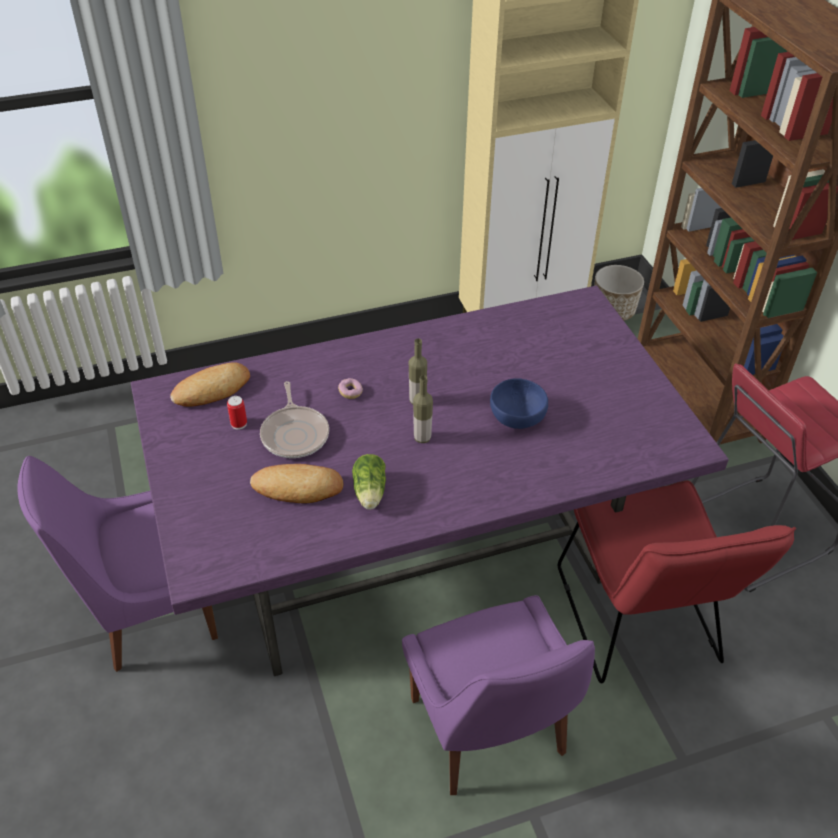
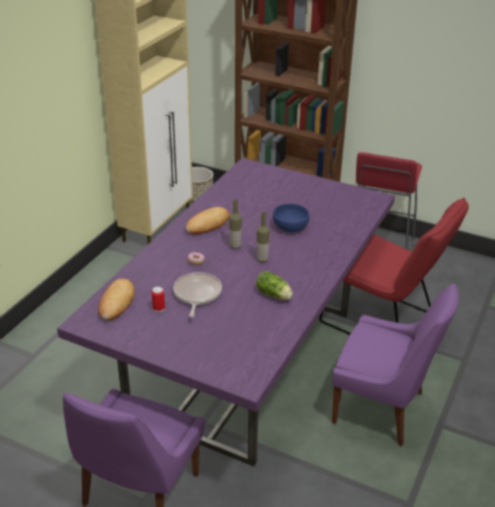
camera: 45 degrees left, 10 degrees down
bread [250,464,344,504] -> bread moved to [185,207,230,234]
frying pan [260,381,329,458] -> frying pan turned 120 degrees counterclockwise [173,272,222,317]

